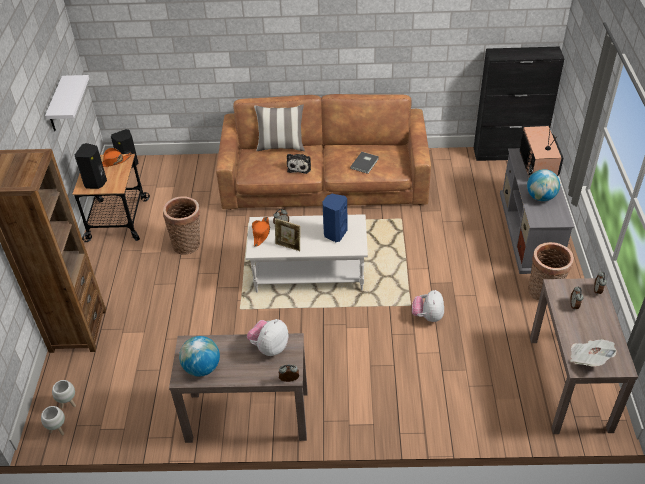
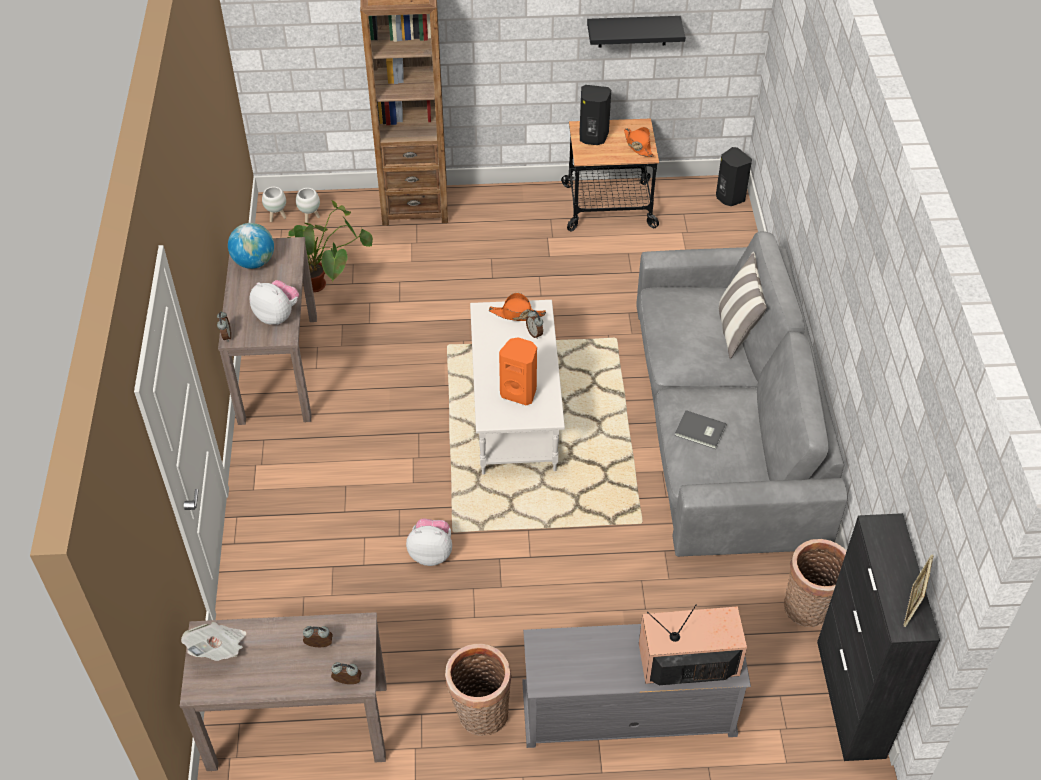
camera: 85 degrees right, 5 degrees up
white shelf [45,75,89,131] -> black shelf [587,16,686,48]
basket [163,196,200,255] -> basket moved to [784,539,847,627]
brown sofa [216,94,431,210] -> grey sofa [636,231,848,557]
picture frame [275,218,301,251] -> picture frame moved to [904,554,933,627]
plush toy [287,154,311,174] -> none
blue speaker [322,194,348,242] -> orange speaker [499,337,537,405]
globe [527,169,560,201] -> none
none -> potted plant [287,200,373,292]

